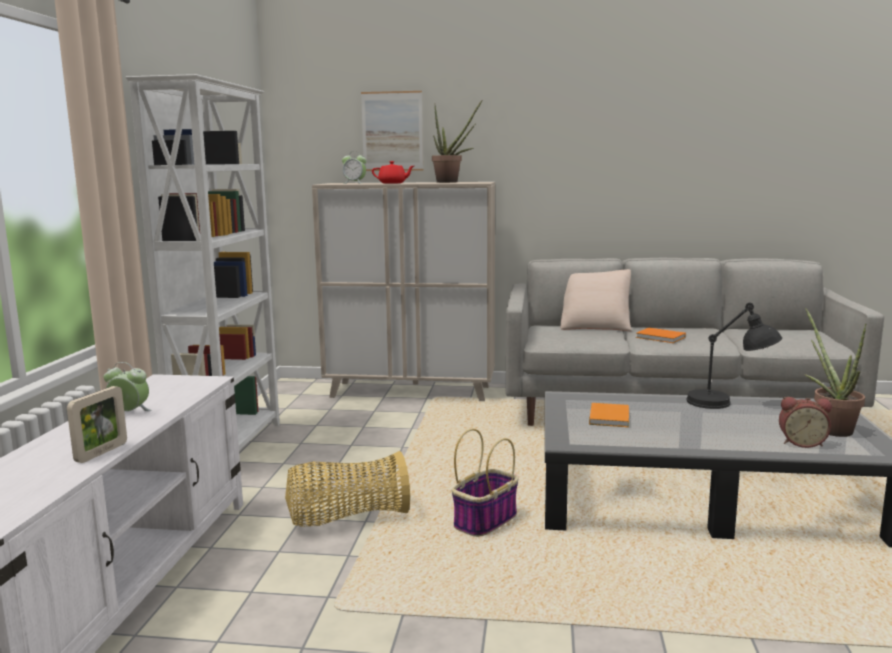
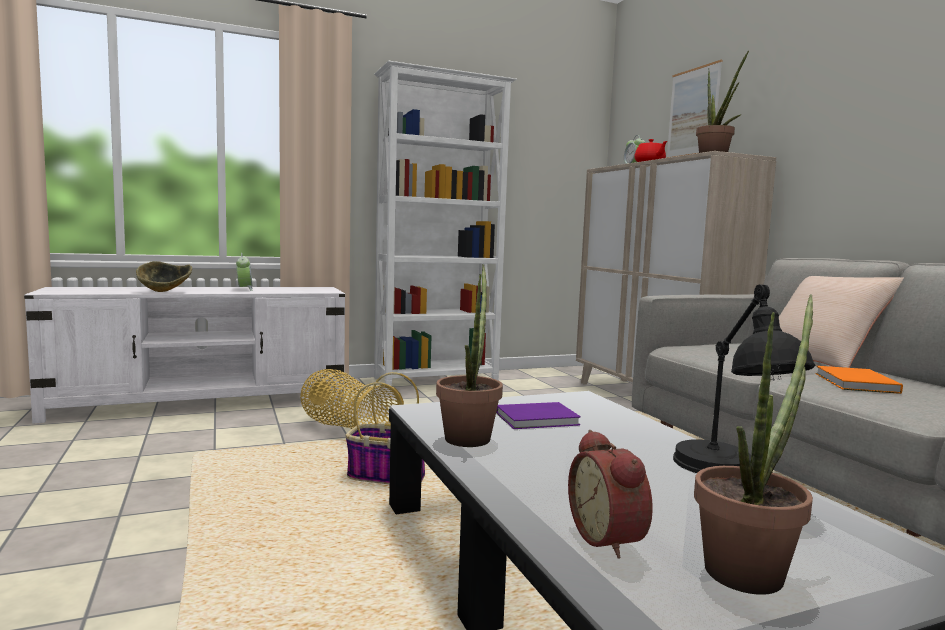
camera: 60 degrees right, 5 degrees down
picture frame [67,386,127,463] -> bowl [136,261,192,292]
orange book [589,403,629,427] -> purple book [496,402,581,429]
none -> potted plant [436,264,503,447]

